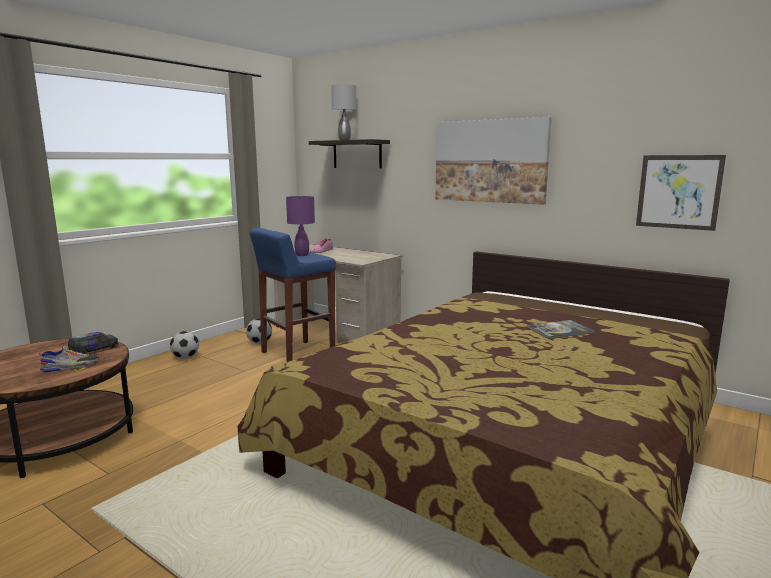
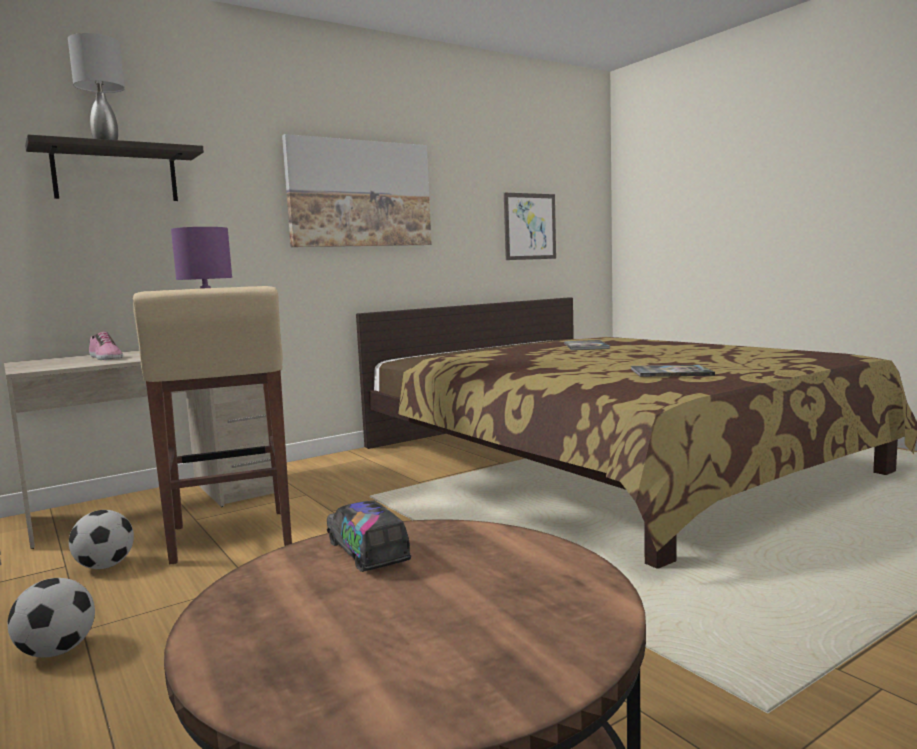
camera: 70 degrees left, 5 degrees down
shoe [39,346,99,372] -> none
blue stool [249,228,336,362] -> beige stool [133,286,292,564]
none -> book [631,365,715,377]

